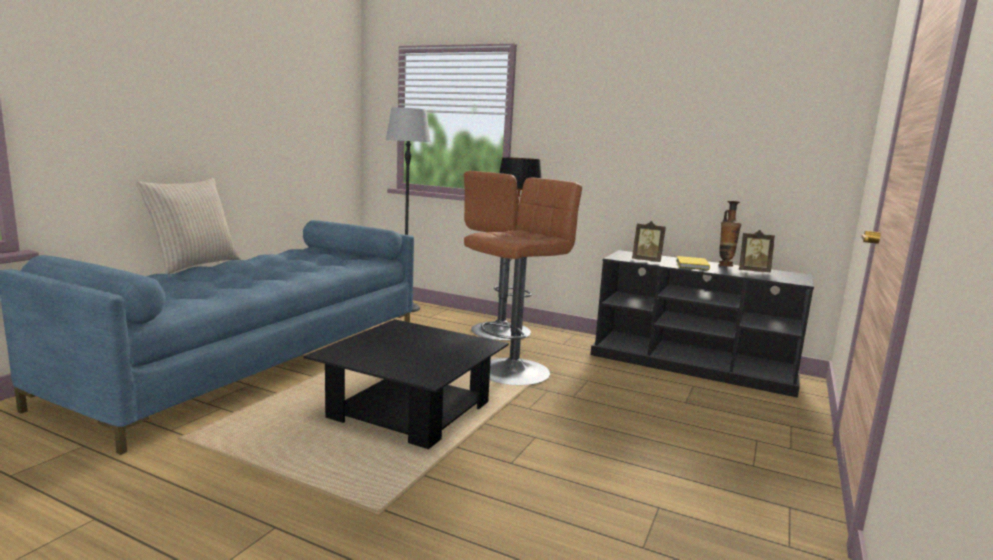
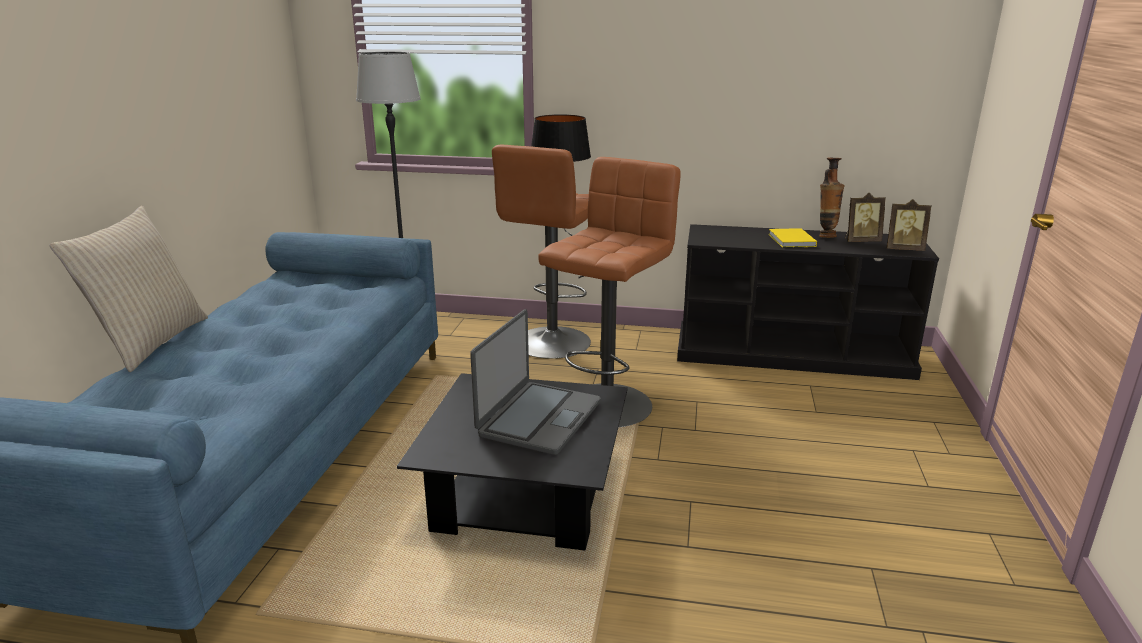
camera: 15 degrees left, 10 degrees up
picture frame [632,221,666,262] -> picture frame moved to [887,199,932,251]
none -> laptop [470,309,601,455]

